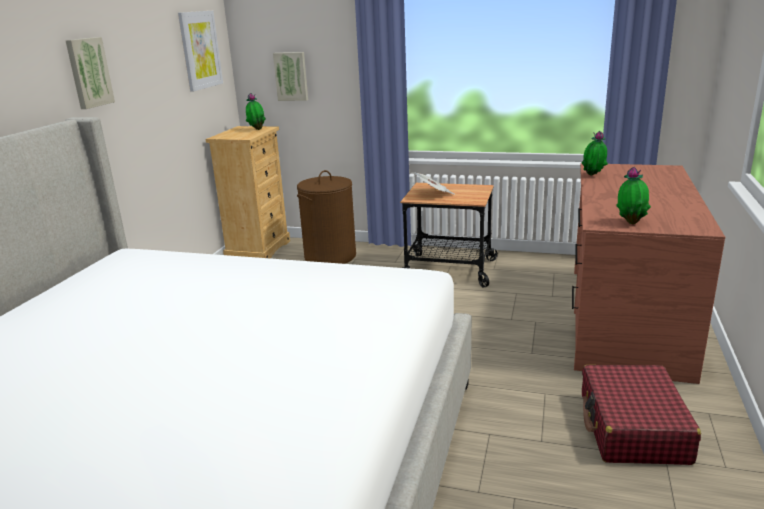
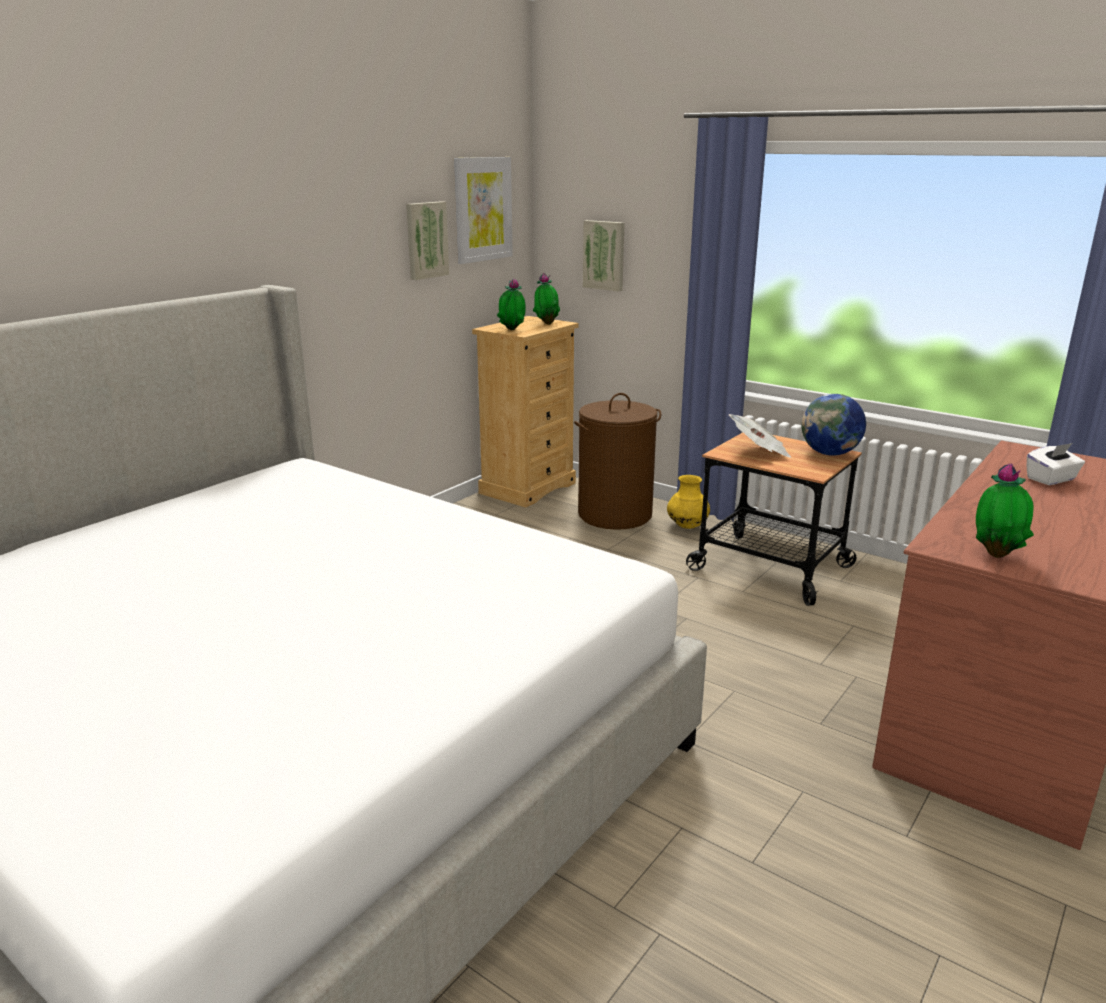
camera: 20 degrees right, 0 degrees up
picture [65,37,115,109] -> picture moved to [406,201,449,280]
potted plant [581,131,608,175] -> potted plant moved to [497,278,526,330]
red suitcase [582,365,701,465] -> none
none -> yellow vase [667,475,710,529]
none -> globe [801,394,866,456]
none -> white tissue box [1027,443,1085,485]

